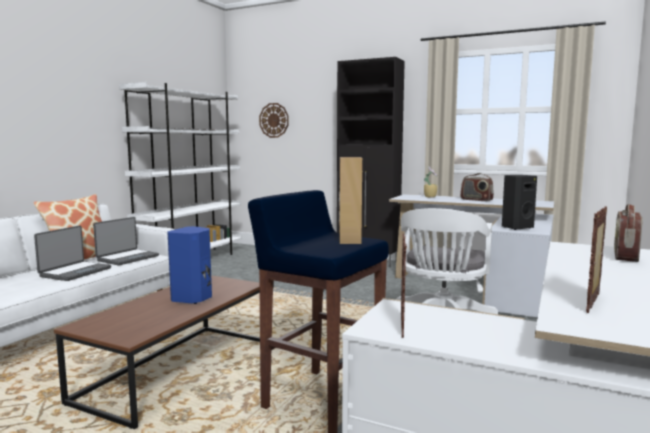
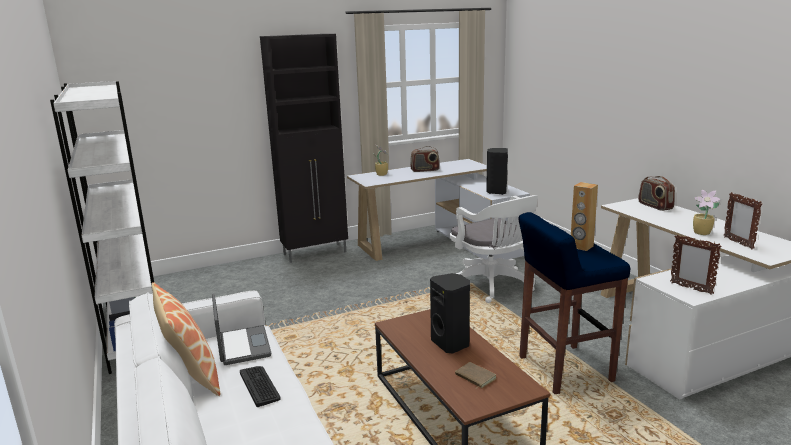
camera: 50 degrees left, 10 degrees up
laptop [34,226,111,281] -> keyboard [240,366,281,407]
blue speaker [167,226,212,304] -> black speaker [430,273,470,353]
wall clock [259,103,289,138] -> none
none -> brown book [455,362,497,388]
none -> potted plant [693,189,721,235]

